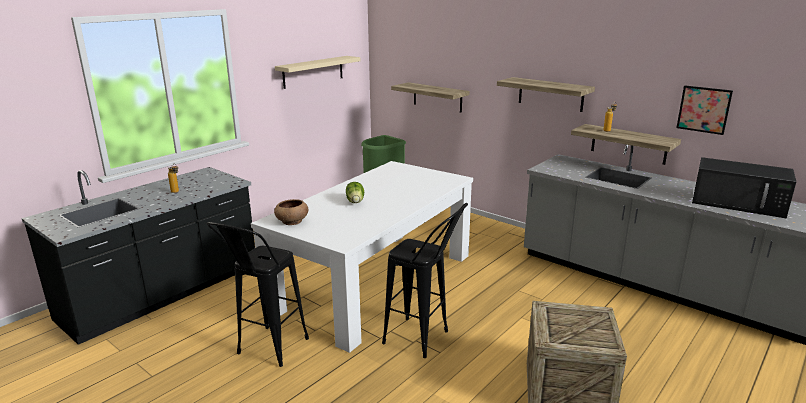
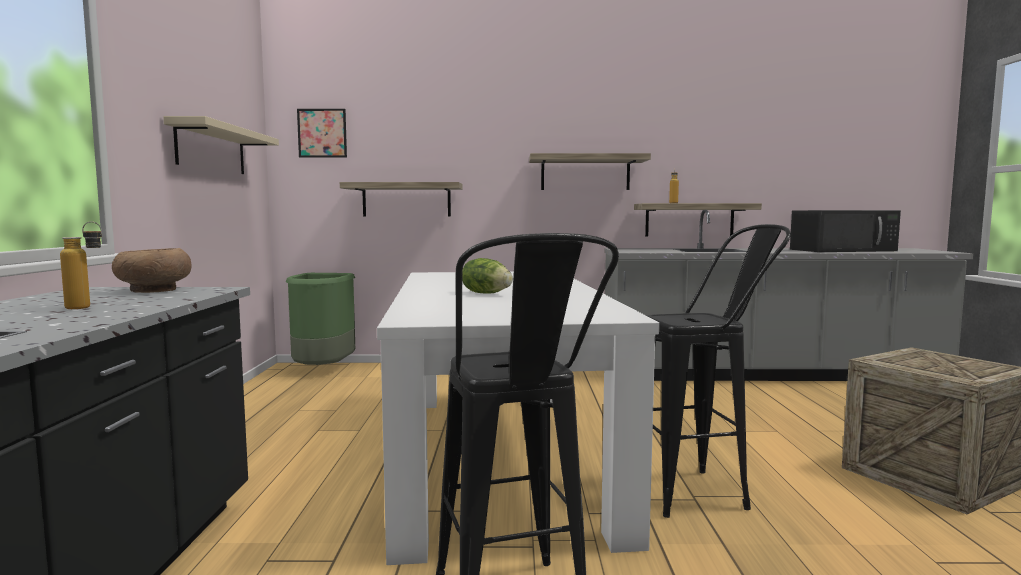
camera: 40 degrees left, 15 degrees down
brown bowl [274,199,309,225] -> brown bowl moved to [112,248,192,293]
picture [676,85,733,135] -> picture moved to [297,109,347,158]

